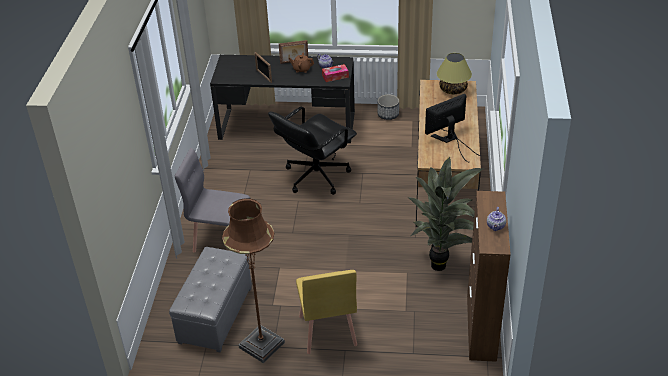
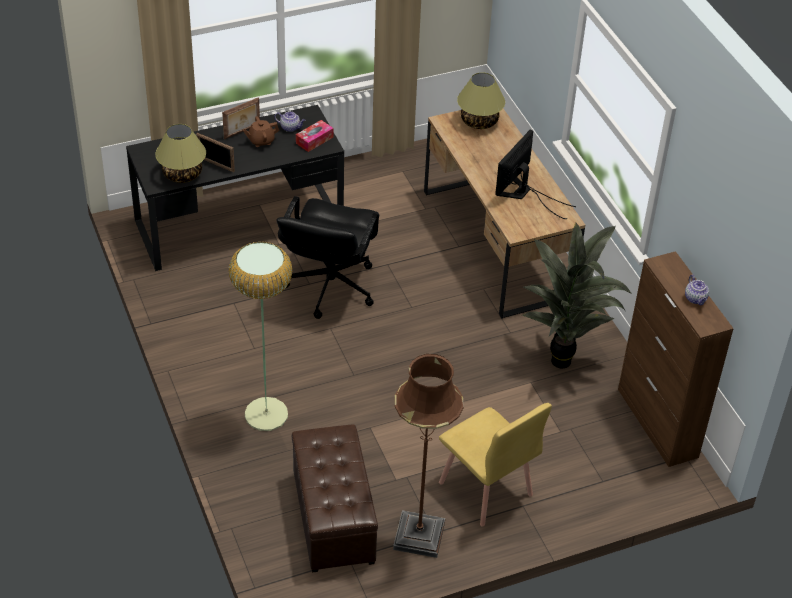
camera: 30 degrees left, 5 degrees up
grey ottoman [169,247,252,352] -> brown ottoman [292,424,378,573]
grey chair [175,148,250,253] -> floor lamp [229,241,292,431]
planter [378,94,399,120] -> none
none -> table lamp [155,124,206,183]

